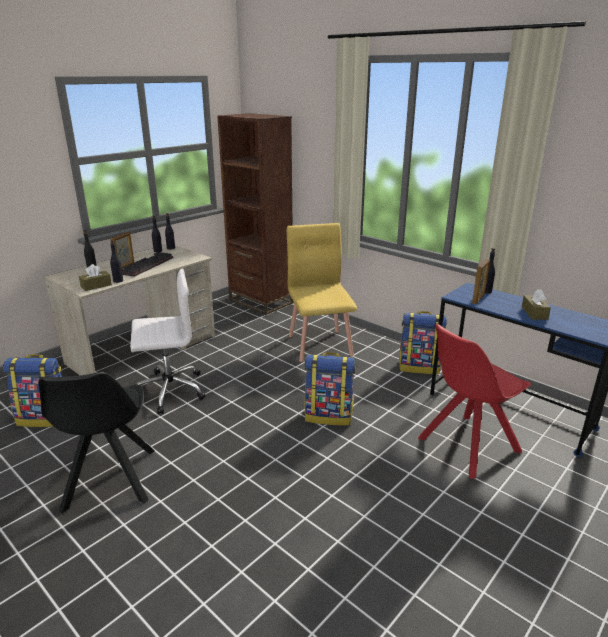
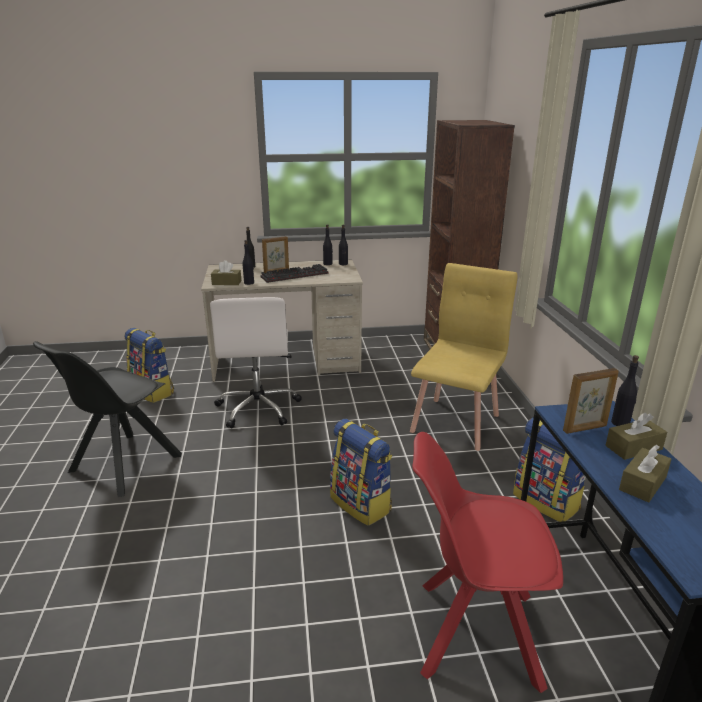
camera: 40 degrees right, 0 degrees up
white office chair [130,269,205,414] -> white office chair turned 60 degrees clockwise [210,297,302,428]
none -> brown tissue box [605,413,667,460]

